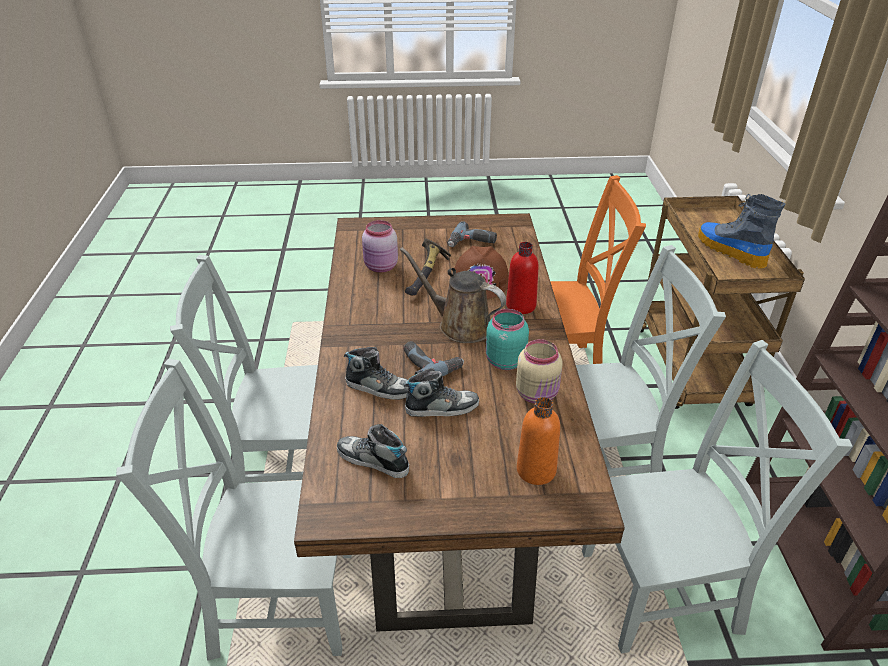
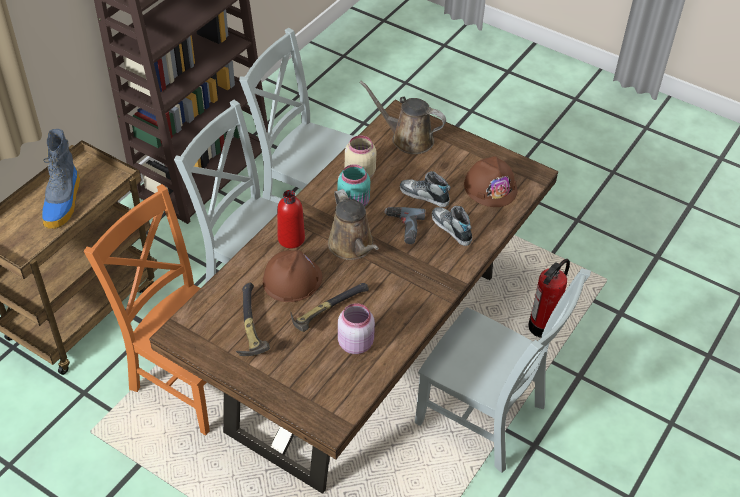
camera: 145 degrees left, 10 degrees up
grey chair [116,359,352,661] -> fire extinguisher [528,259,570,338]
shoe [337,424,409,478] -> brown hard hat [464,156,518,207]
power drill [447,221,497,247] -> hammer [236,283,270,356]
orange bottle [517,397,560,485] -> brown watering can [359,81,446,154]

